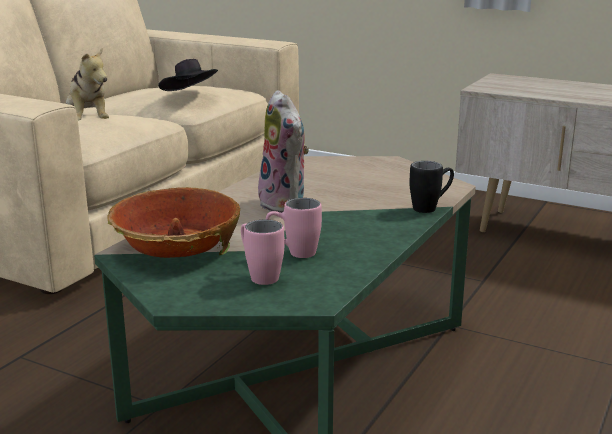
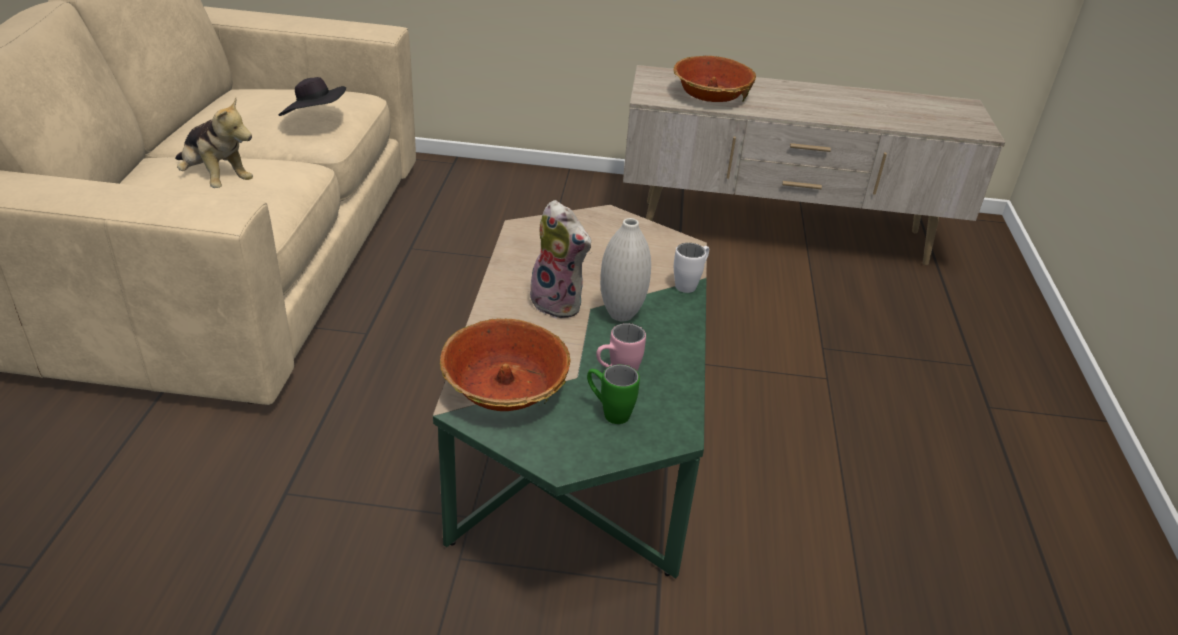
camera: 25 degrees left, 15 degrees up
pink mug [241,220,284,285] -> green mug [587,364,640,424]
black mug [410,161,454,213] -> white mug [674,243,709,293]
none -> white vase [600,218,651,321]
none -> bowl [673,56,756,102]

